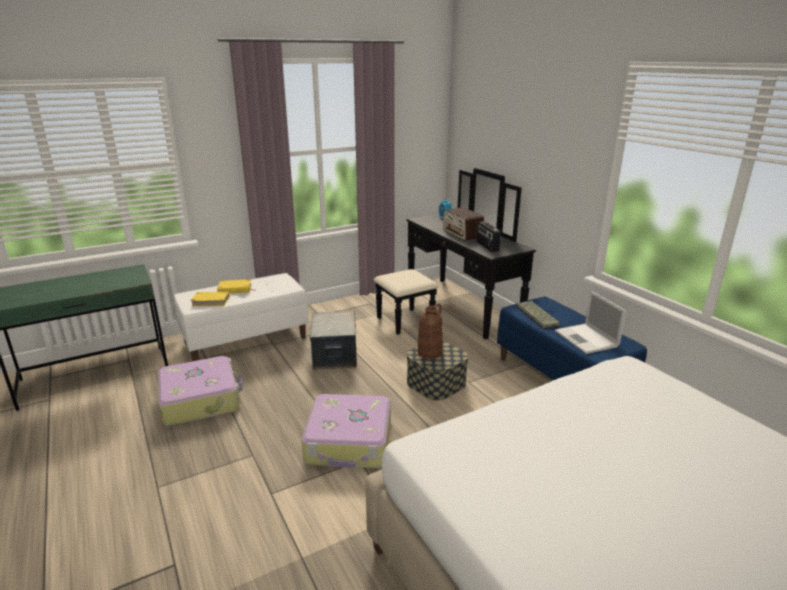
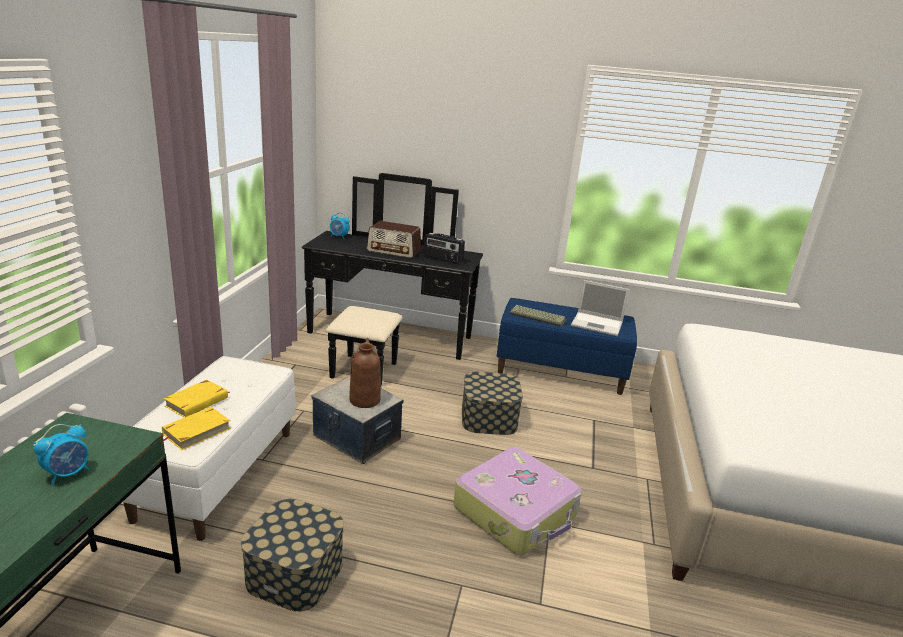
camera: 50 degrees left, 0 degrees up
suitcase [158,356,242,426] -> storage box [241,499,344,612]
brown vase [417,303,443,359] -> brown vase moved to [349,338,381,408]
none -> alarm clock [33,424,89,485]

